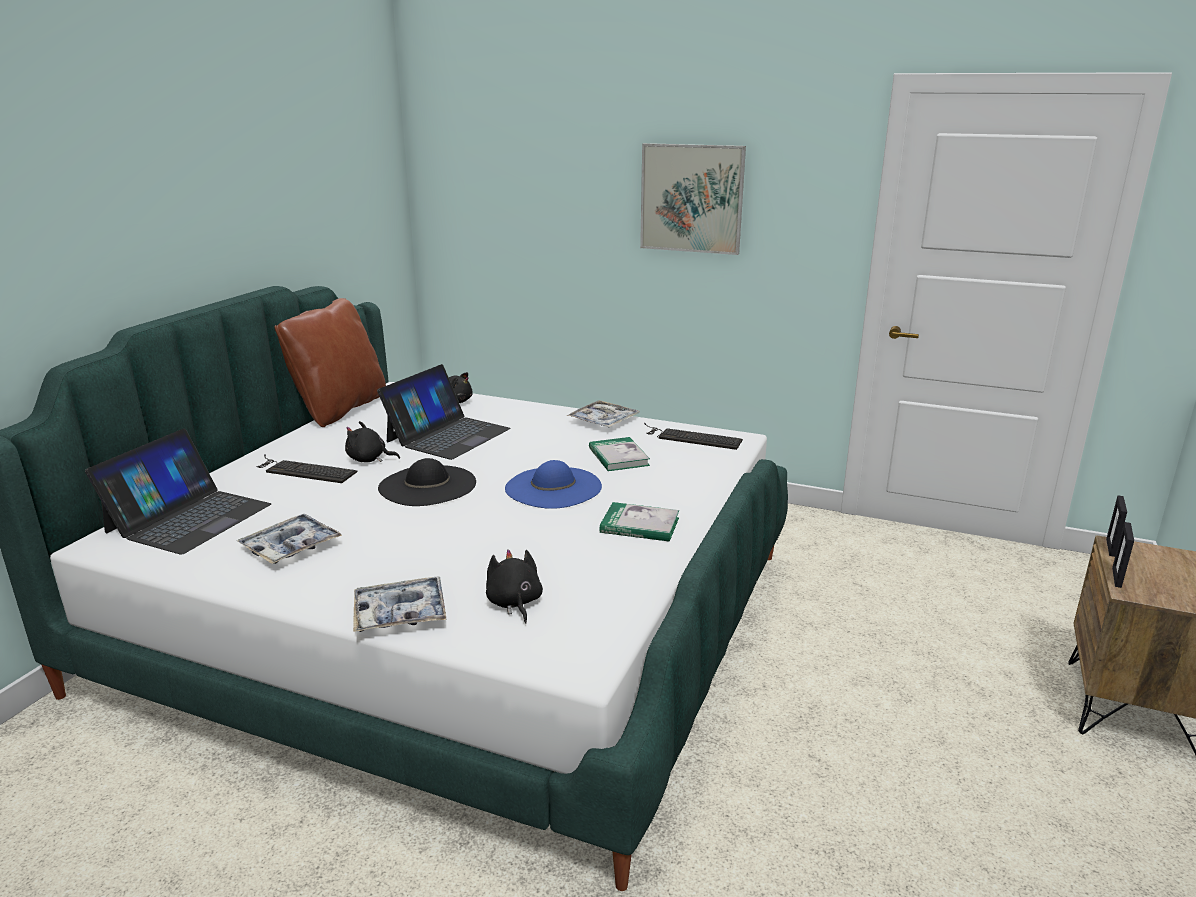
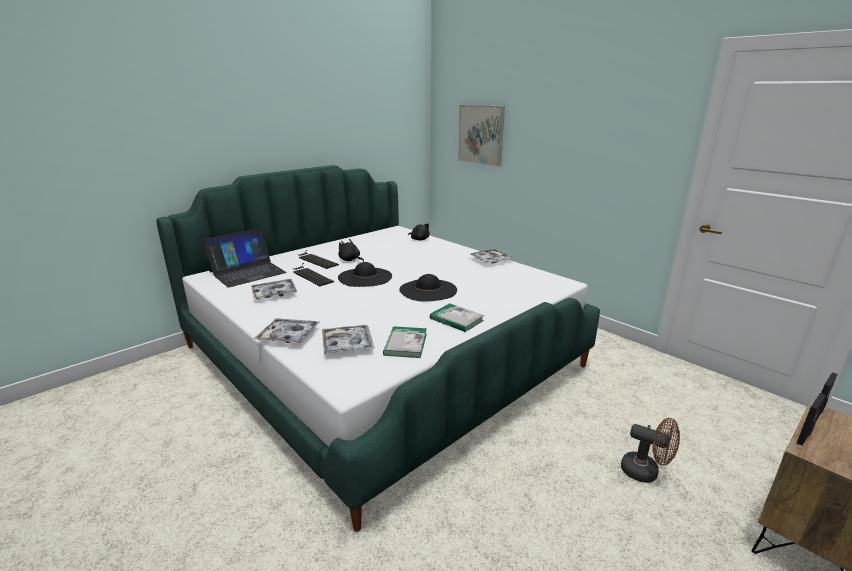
camera: 25 degrees right, 0 degrees up
brown pillow [275,298,386,427] -> none
laptop [377,364,511,460] -> none
black plush toy [486,549,543,623] -> tray [322,325,375,354]
blue hat [505,460,602,509] -> black hat [399,274,457,302]
book [589,437,650,471] -> book moved to [383,326,427,358]
picture [640,143,746,255] -> picture moved to [458,105,505,166]
keyboard [644,423,743,450] -> keyboard moved to [293,263,334,286]
none -> brown fan [621,418,680,483]

